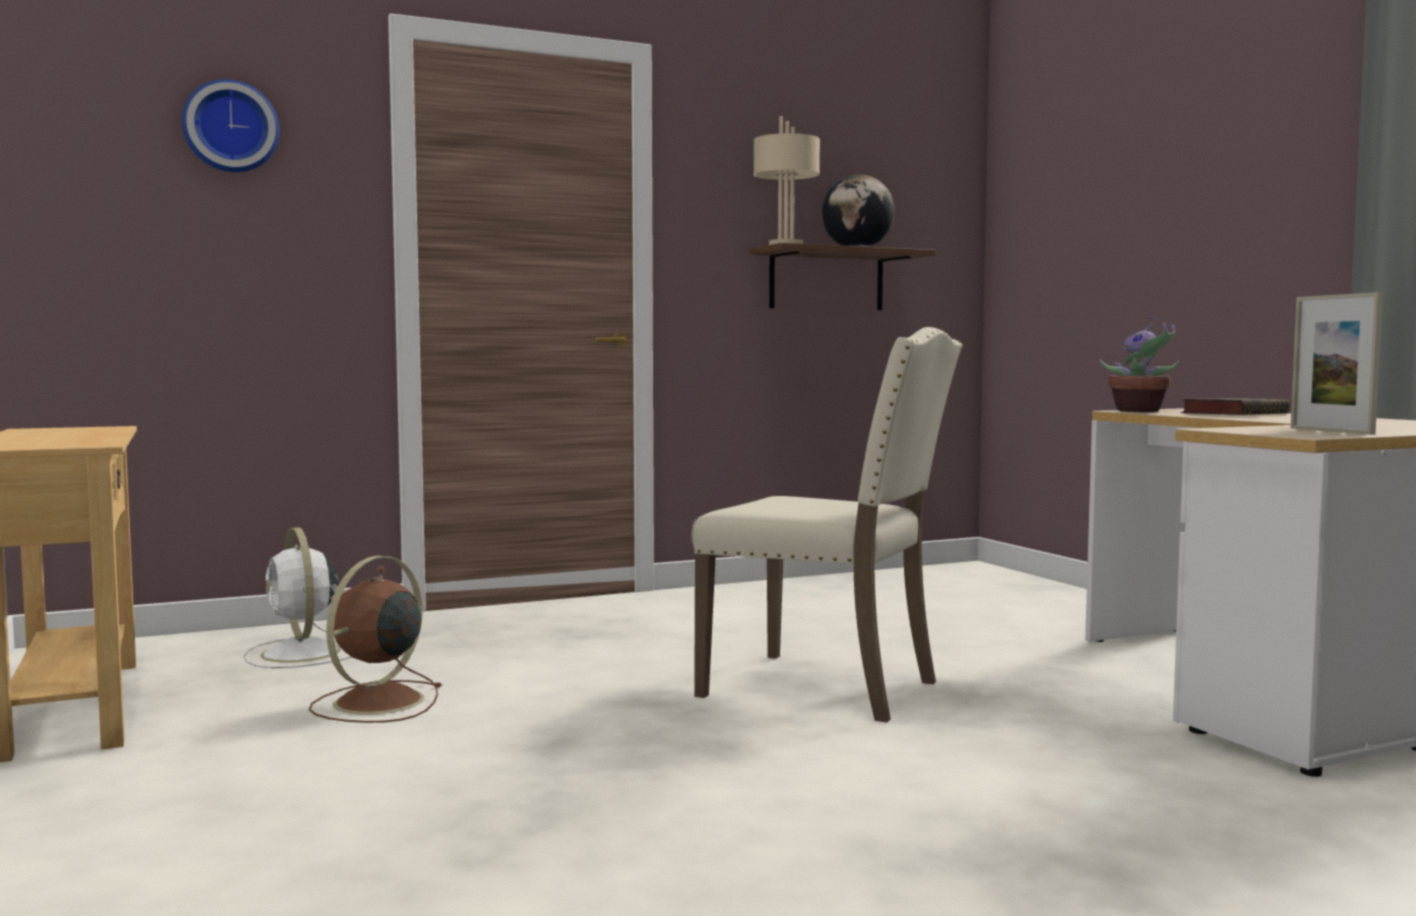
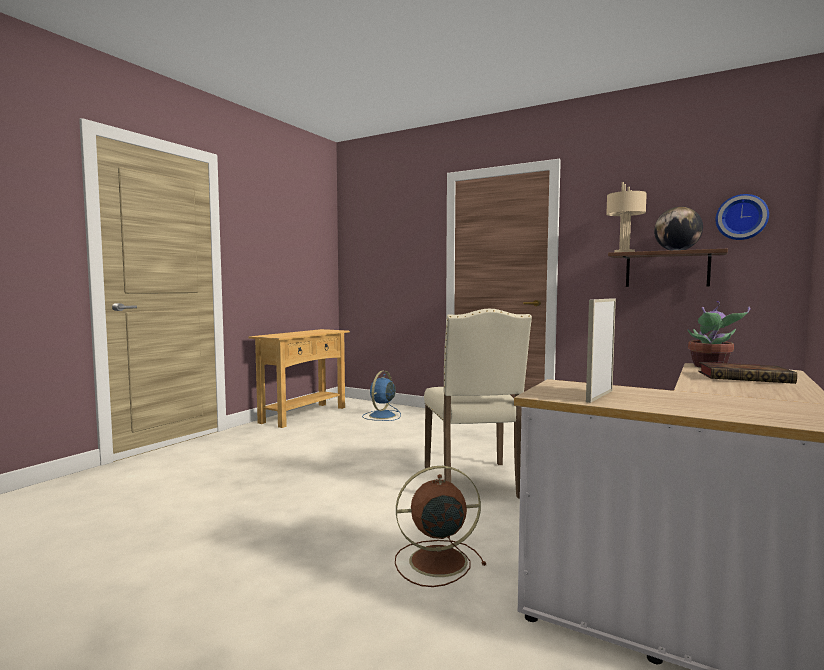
camera: 55 degrees right, 0 degrees up
wall clock [182,79,280,172] -> wall clock moved to [716,194,769,240]
white fan [243,527,352,668] -> blue fan [362,371,401,421]
brown fan [309,556,443,723] -> brown fan moved to [395,466,486,587]

